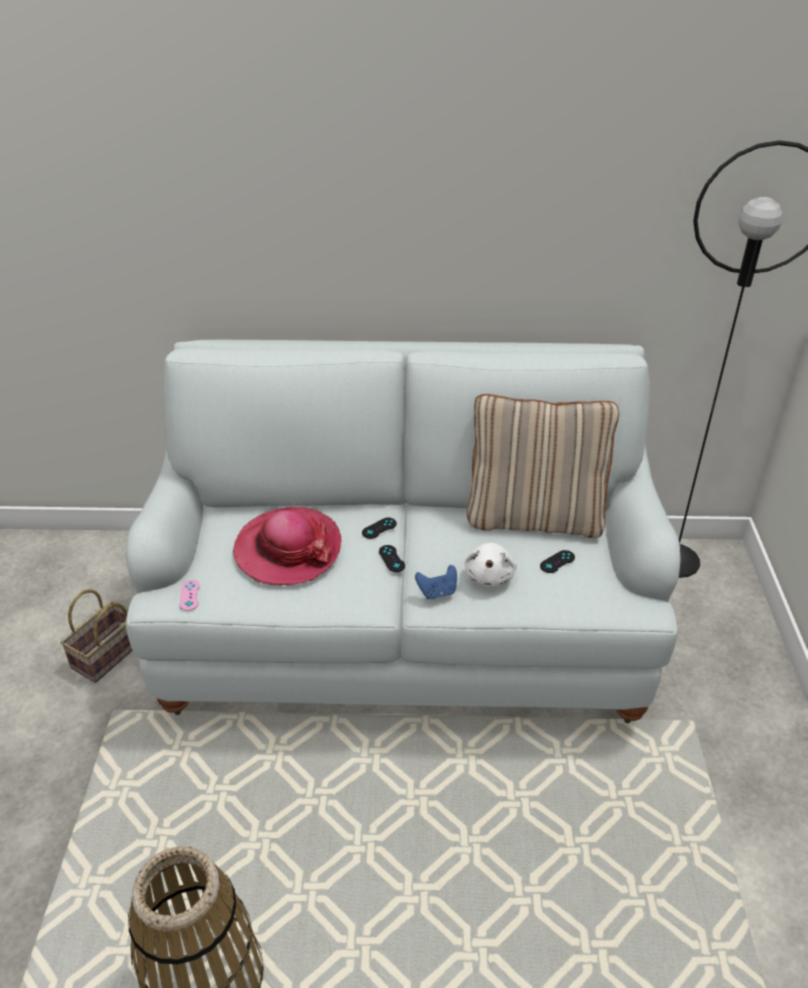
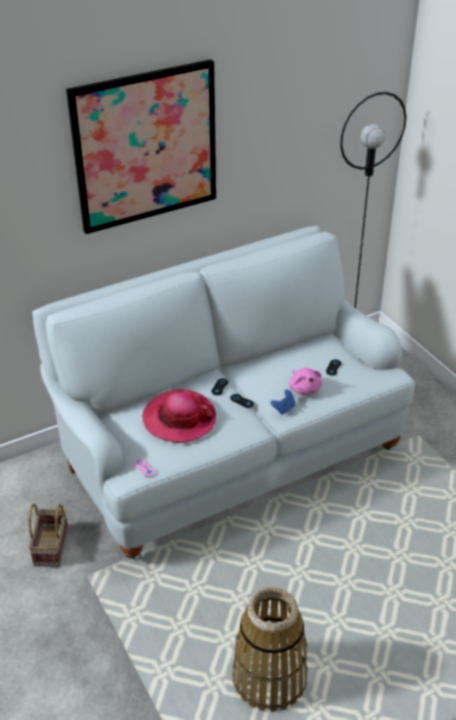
camera: 30 degrees left, 0 degrees up
white plush toy [465,542,517,587] -> pink plush toy [289,368,322,395]
beige pillow [467,394,619,538] -> none
none -> picture [66,59,216,234]

